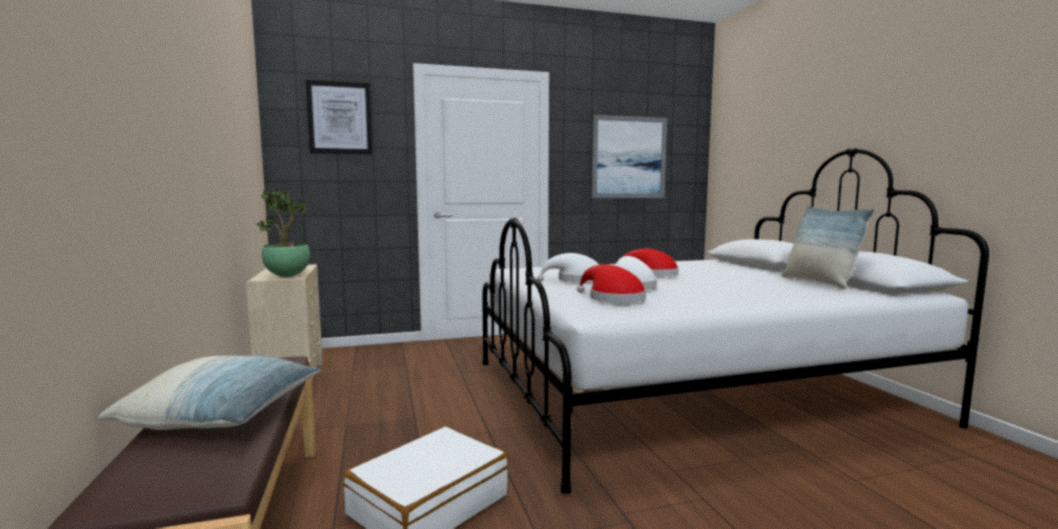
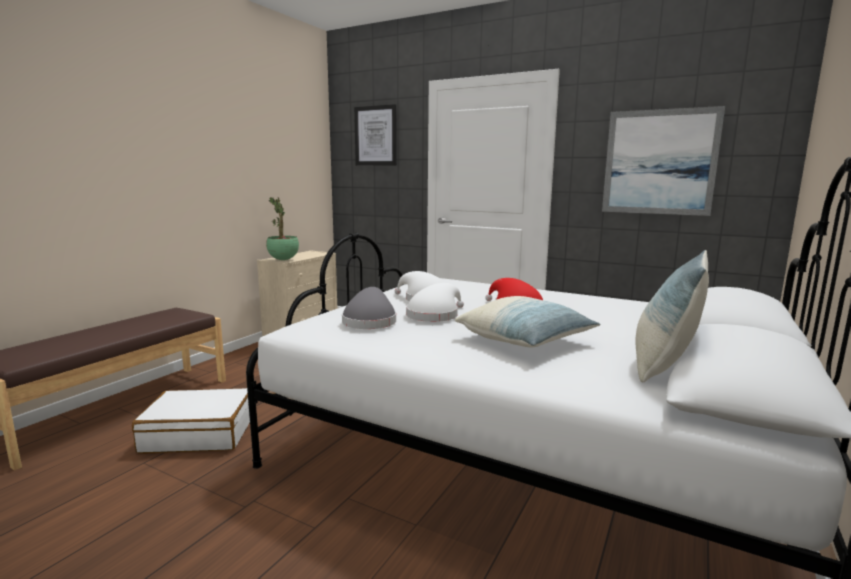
camera: 45 degrees right, 5 degrees up
pillow [98,356,322,430] -> pillow moved to [455,296,601,347]
red hat [577,264,646,303] -> grey hat [342,287,396,329]

